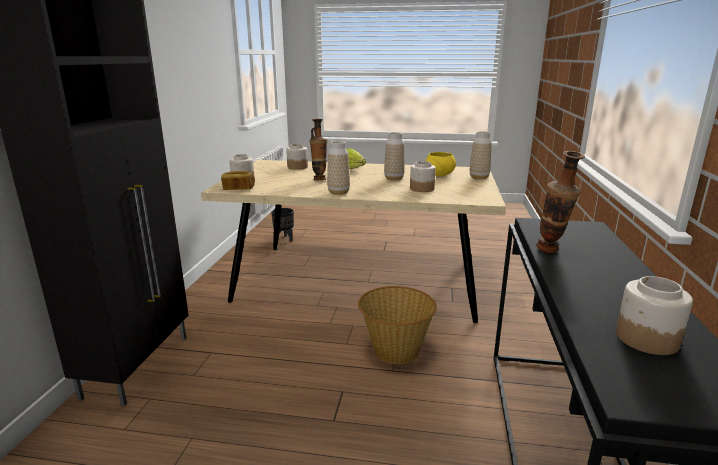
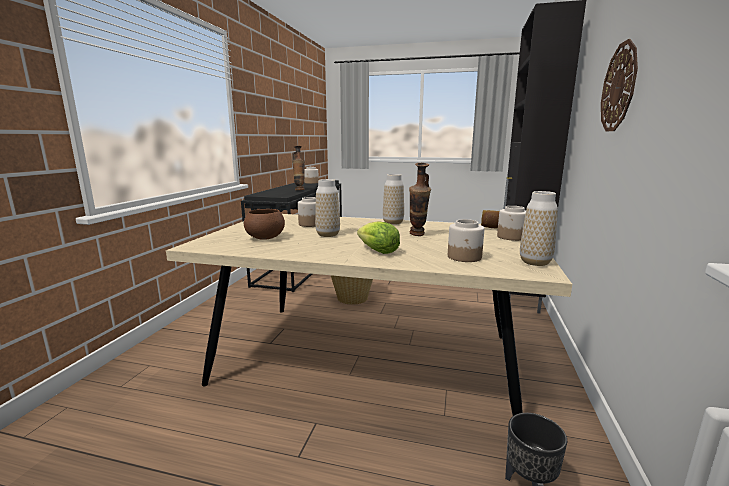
camera: 175 degrees left, 5 degrees down
yellow bowl [425,152,456,176] -> brown bowl [244,209,285,240]
vase [470,131,492,179] -> vase moved to [520,191,558,266]
none -> wall clock [601,39,638,131]

